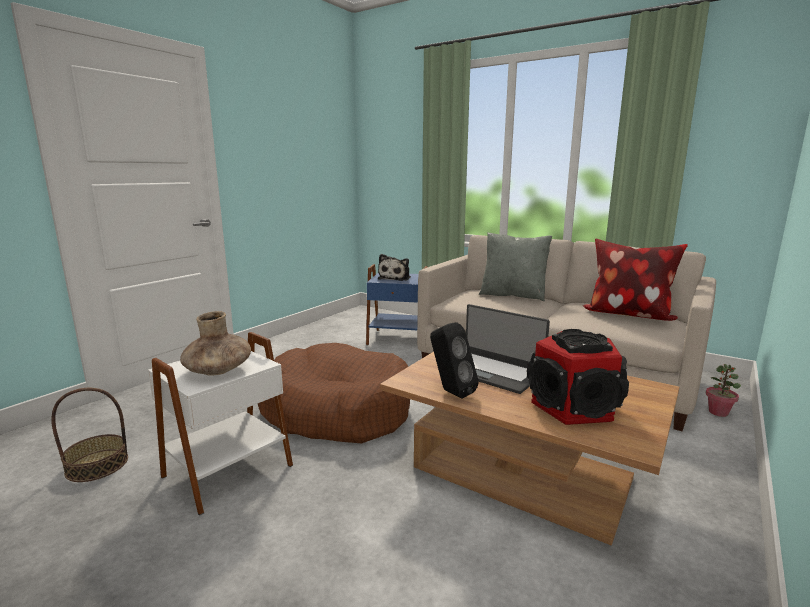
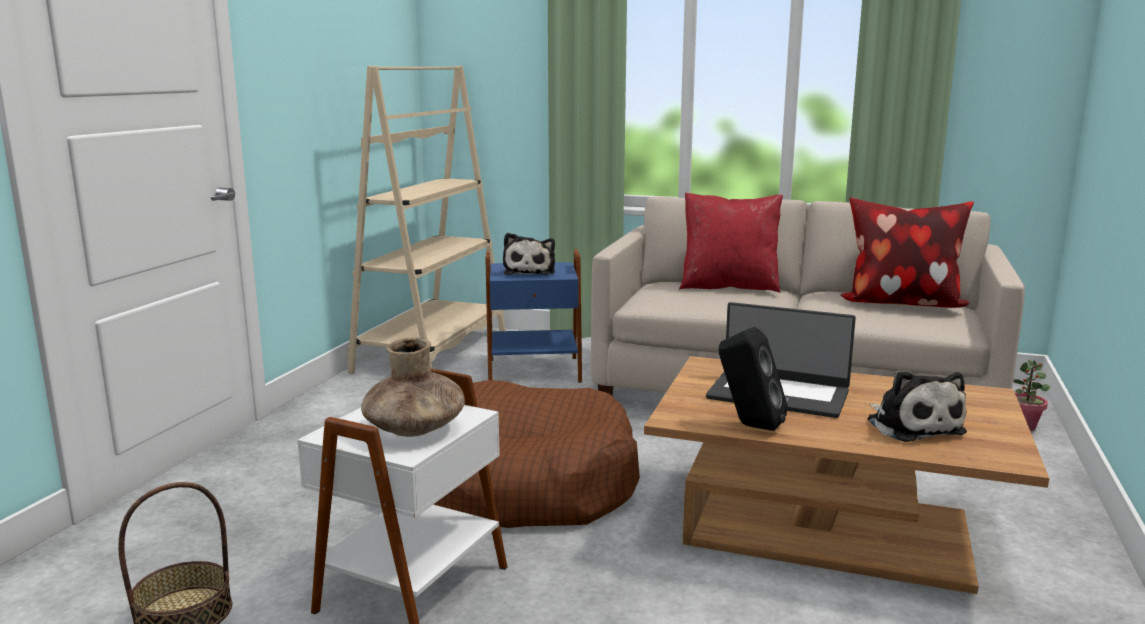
camera: 15 degrees left, 0 degrees up
grey pillow [479,232,552,301] -> red pillow [679,192,783,293]
speaker [527,329,629,425] -> plush toy [868,371,967,442]
none -> beige bookcase [347,66,505,374]

